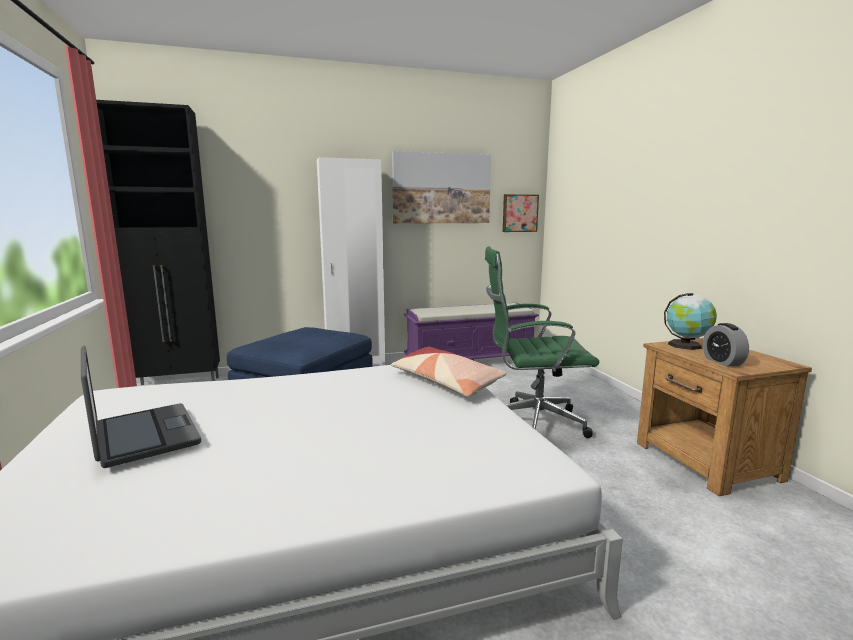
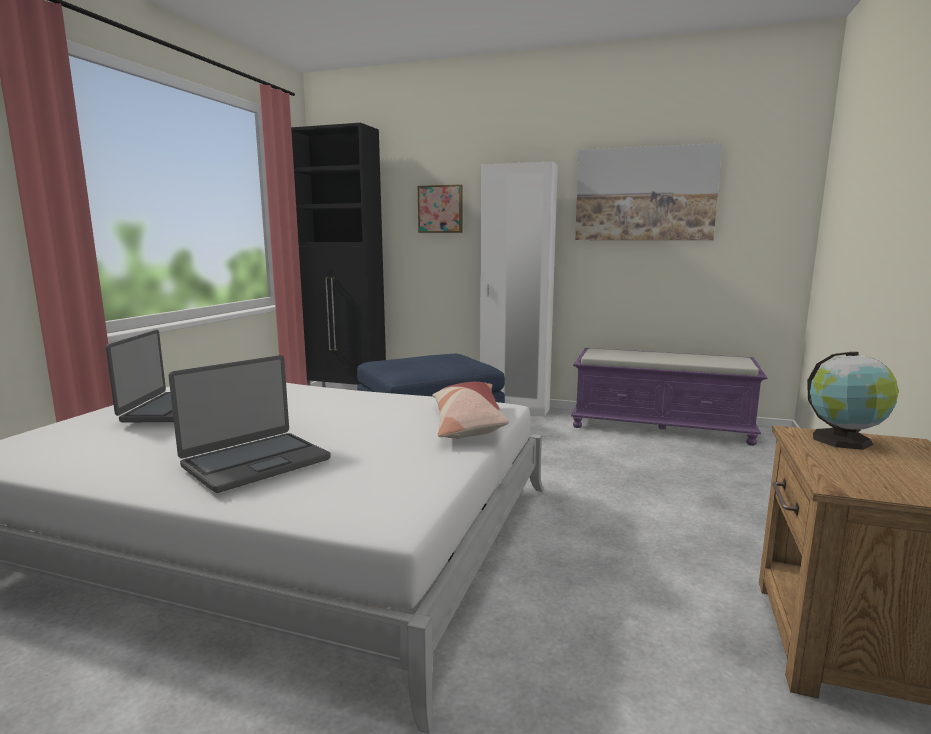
camera: 35 degrees right, 0 degrees up
green office chair [485,246,599,438] -> none
picture [503,194,539,232] -> picture moved to [418,184,463,233]
alarm clock [703,323,749,367] -> none
none -> laptop [169,355,331,493]

